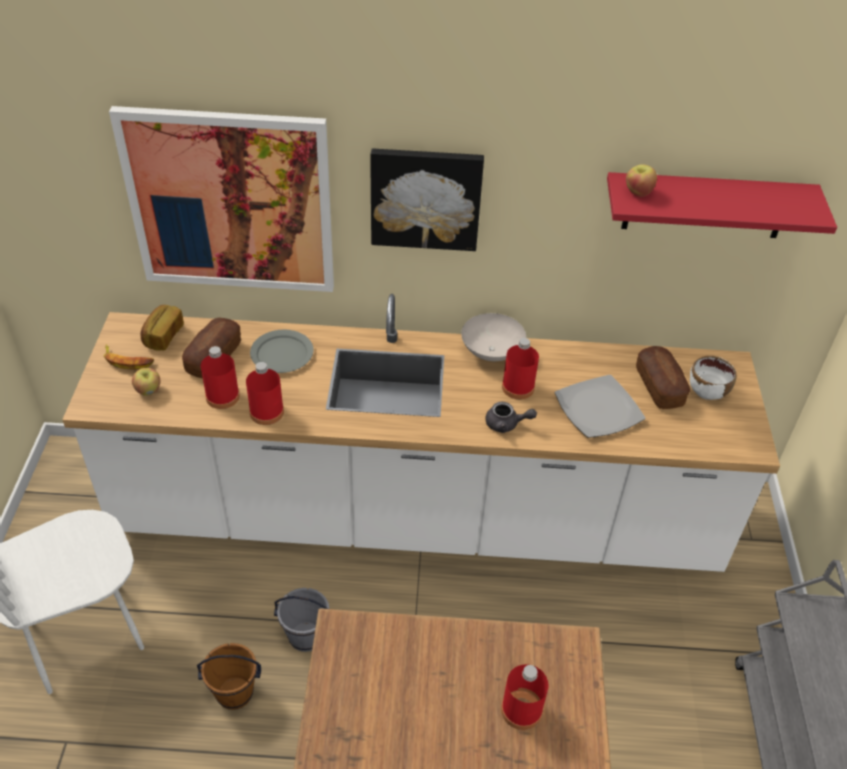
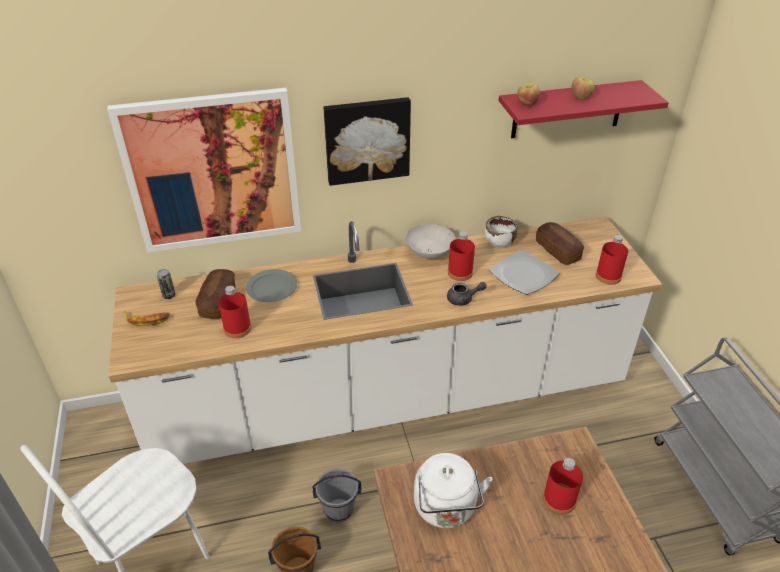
camera: 15 degrees left, 5 degrees down
apple [132,368,160,396] -> apple moved to [571,76,595,99]
bread [141,305,184,351] -> can [157,269,175,299]
red bottle [246,362,284,425] -> red bottle moved to [596,235,628,285]
white bowl [690,356,736,400] -> white bowl moved to [485,216,518,248]
none -> white kettle [414,453,493,528]

